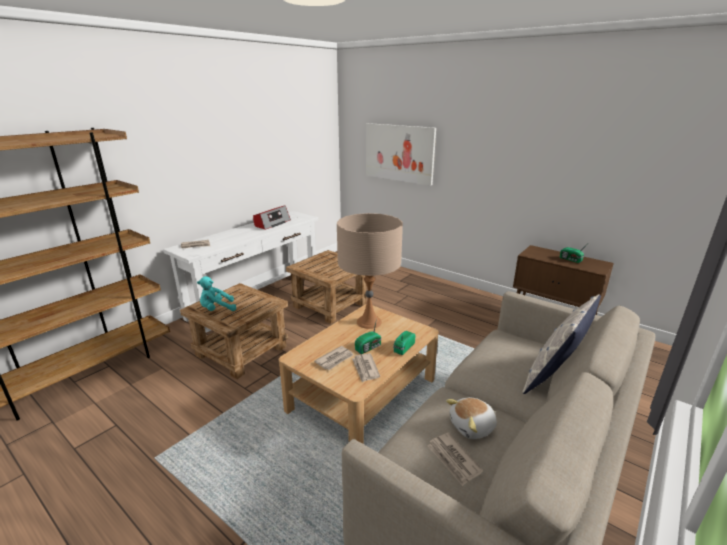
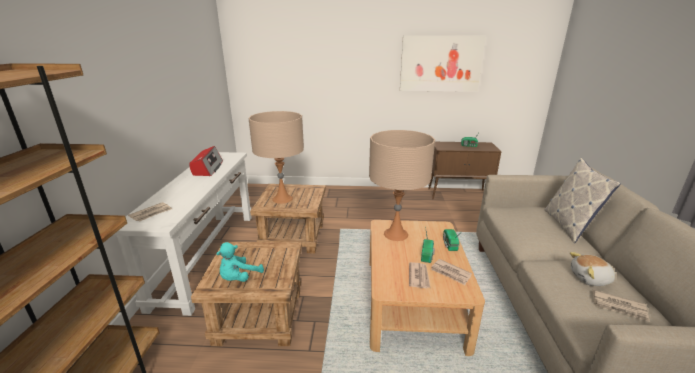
camera: 35 degrees left, 0 degrees up
picture [366,123,436,186] -> picture moved to [400,35,486,92]
plush toy [446,398,497,439] -> plush toy turned 60 degrees clockwise [570,252,616,286]
none -> beige table lamp [249,111,304,204]

